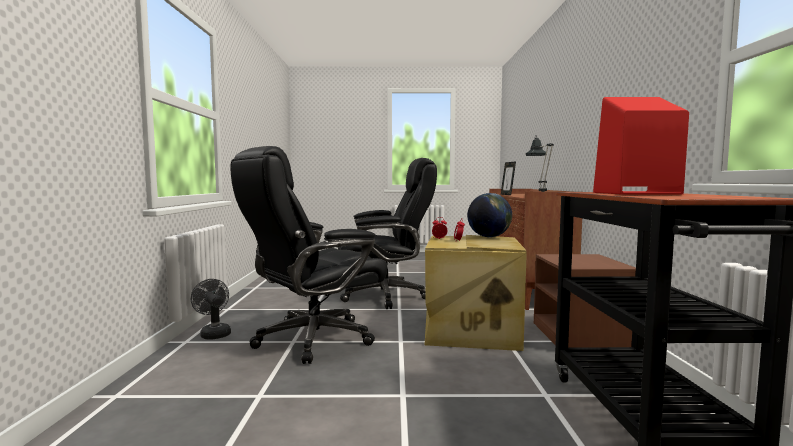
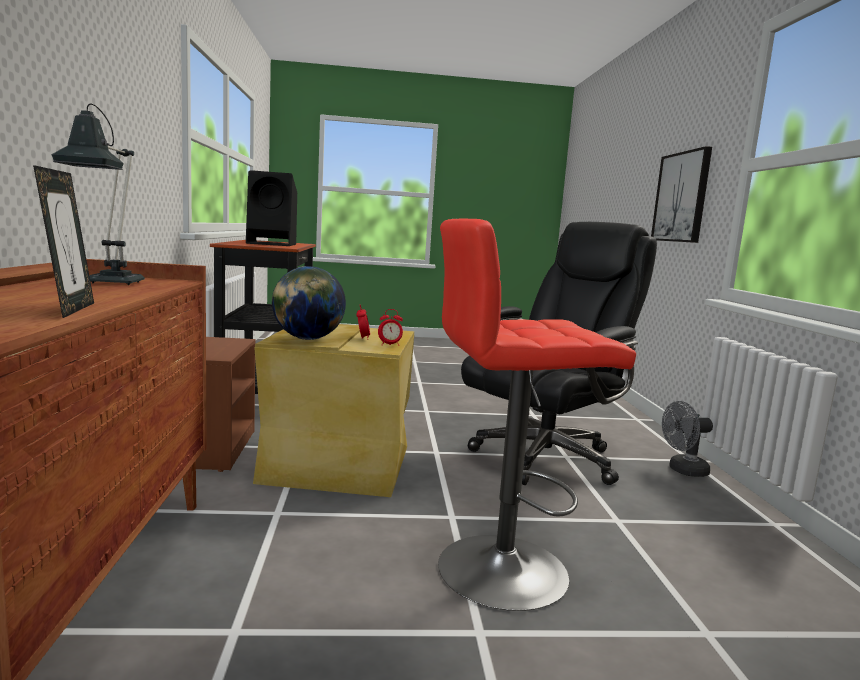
camera: 175 degrees right, 5 degrees up
grey fan [191,279,231,340] -> grey fan turned 120 degrees clockwise [662,401,713,477]
black office chair [338,158,437,309] -> red stool [438,218,636,611]
red speaker [593,97,689,195] -> black speaker [246,170,297,246]
none -> picture [651,146,712,243]

